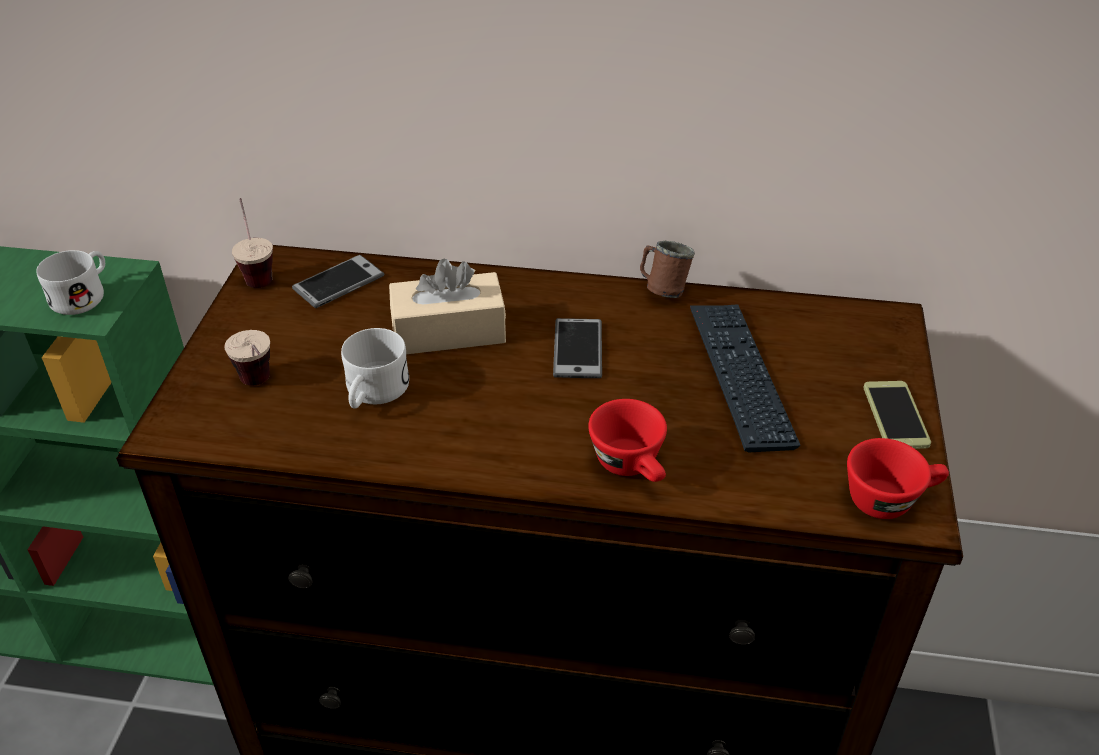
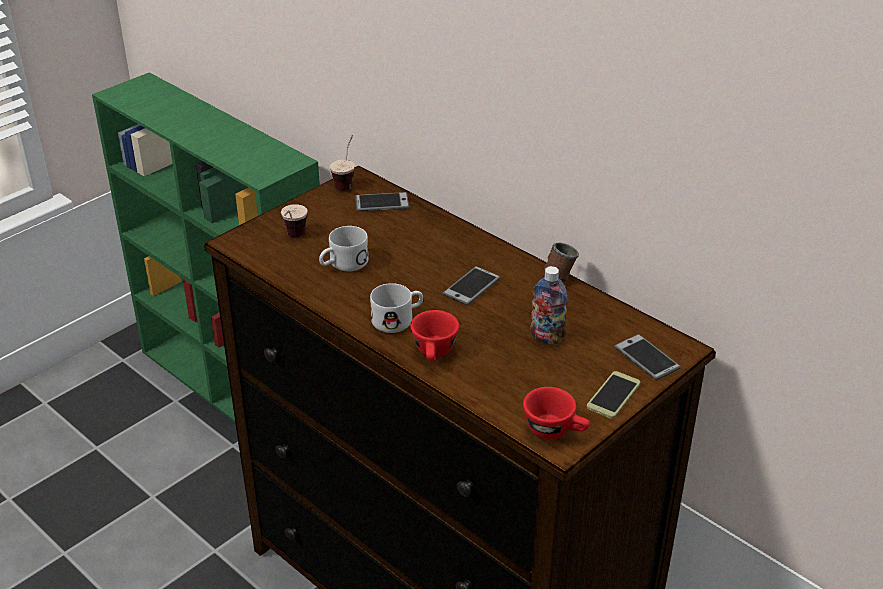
camera: 35 degrees right, 5 degrees down
white mug [36,250,105,315] -> white mug moved to [370,283,423,333]
beige tissue box [389,259,506,354] -> none
keyboard [690,304,801,452] -> bottle [531,266,567,344]
none -> phone [614,334,681,380]

